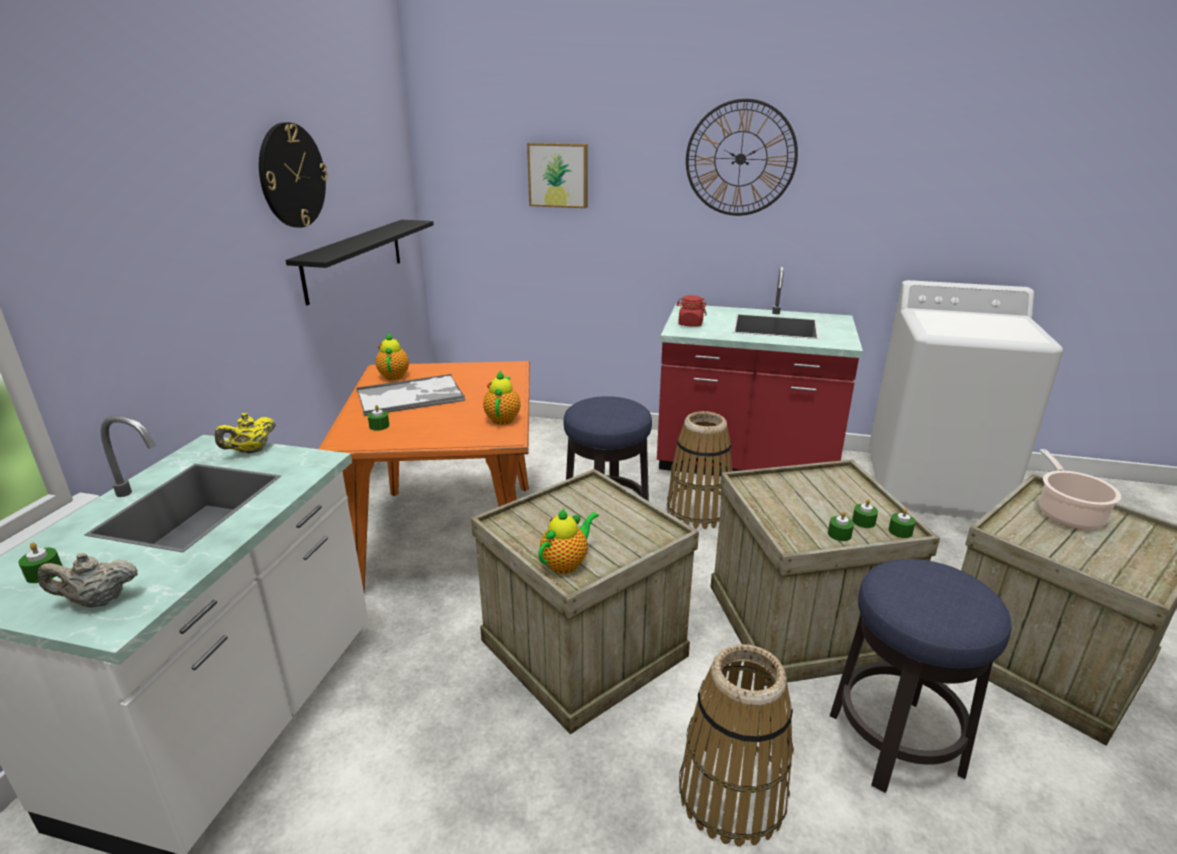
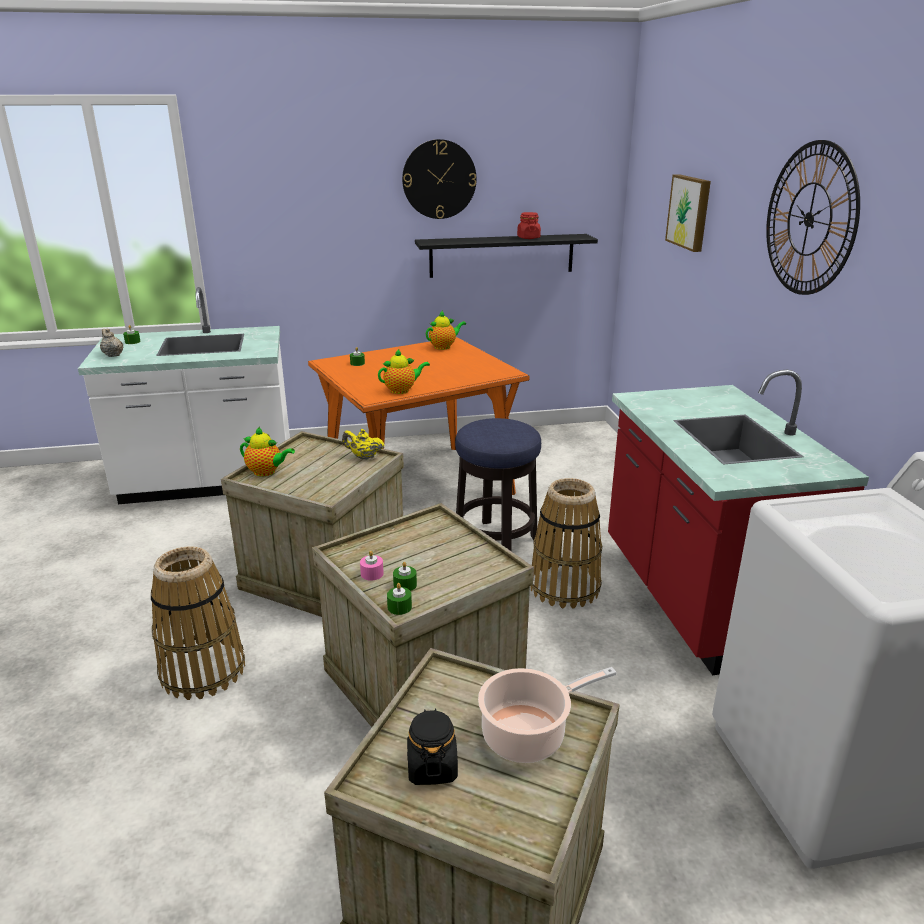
camera: 65 degrees right, 0 degrees up
yellow teapot [215,413,276,454] -> yellow teapot moved to [342,429,385,460]
tray [357,374,465,416] -> none
red jar [676,295,707,327] -> red jar moved to [517,212,541,239]
green candle [828,511,854,541] -> pink candle [360,551,384,581]
stool [830,559,1012,793] -> none
none -> black jar [407,708,458,785]

